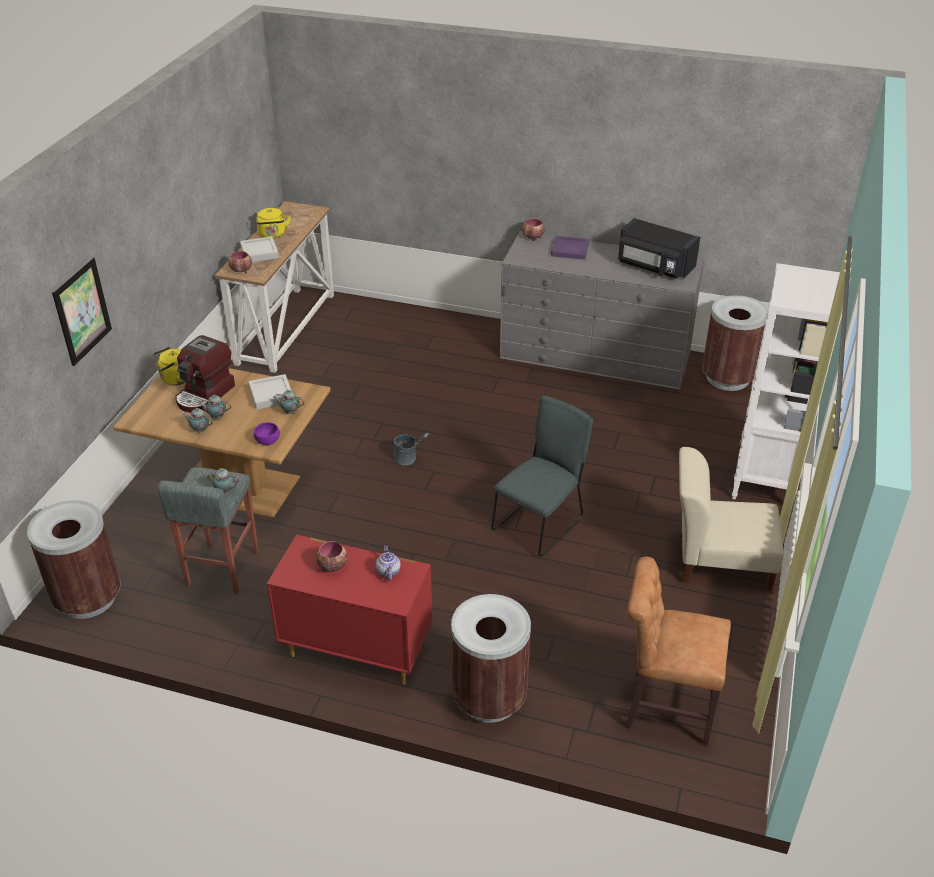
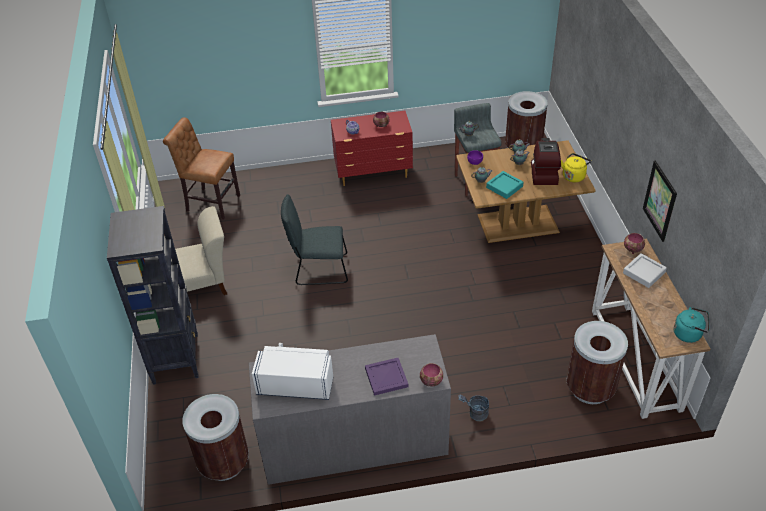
camera: 155 degrees right, 5 degrees up
picture [52,257,112,366] -> picture moved to [643,161,677,242]
grey tray [248,374,291,410] -> turquoise tray [486,171,524,199]
yellow kettle [256,208,291,239] -> none
grey bucket [394,433,429,466] -> grey bucket moved to [458,394,489,421]
brown trash can [451,594,531,723] -> brown trash can moved to [567,321,628,404]
grey chair [491,396,593,556] -> grey chair turned 75 degrees clockwise [281,194,348,285]
black microwave [618,218,700,279] -> white microwave [252,343,333,400]
brown chair [625,557,731,746] -> brown chair turned 150 degrees counterclockwise [163,118,240,219]
white bookcase [732,263,842,499] -> black bookcase [107,206,198,385]
none -> turquoise kettle [674,307,709,343]

